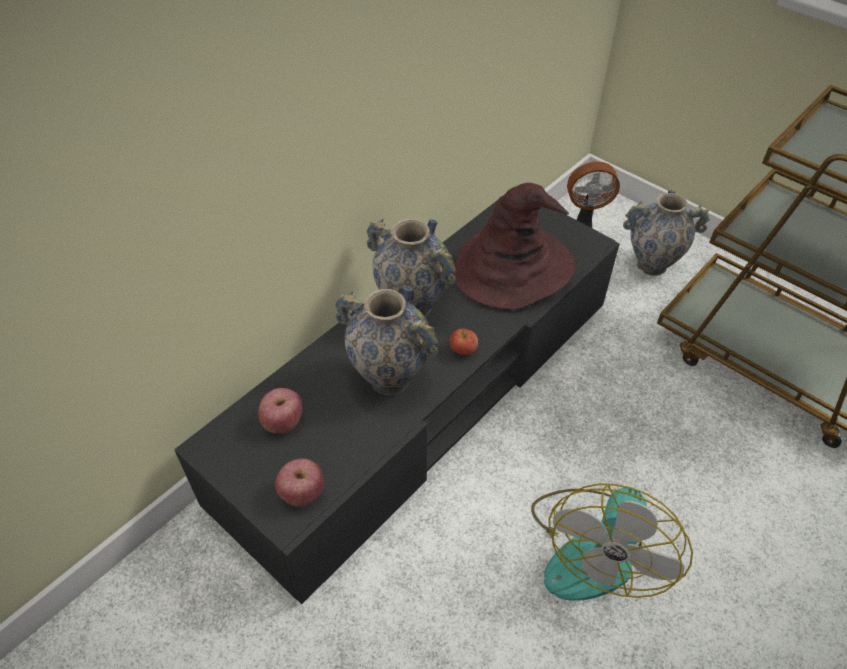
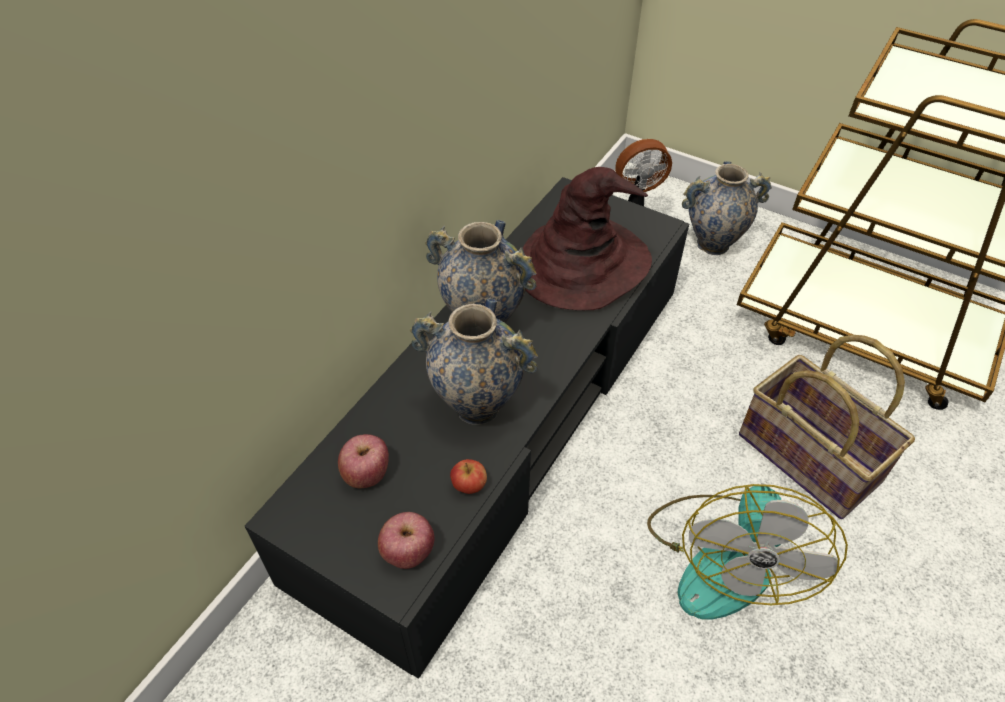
camera: 10 degrees left, 0 degrees up
apple [450,329,478,355] -> apple moved to [450,459,487,494]
none -> basket [739,335,915,519]

